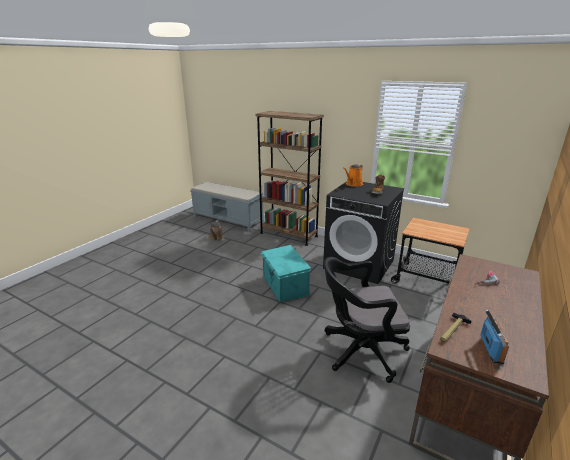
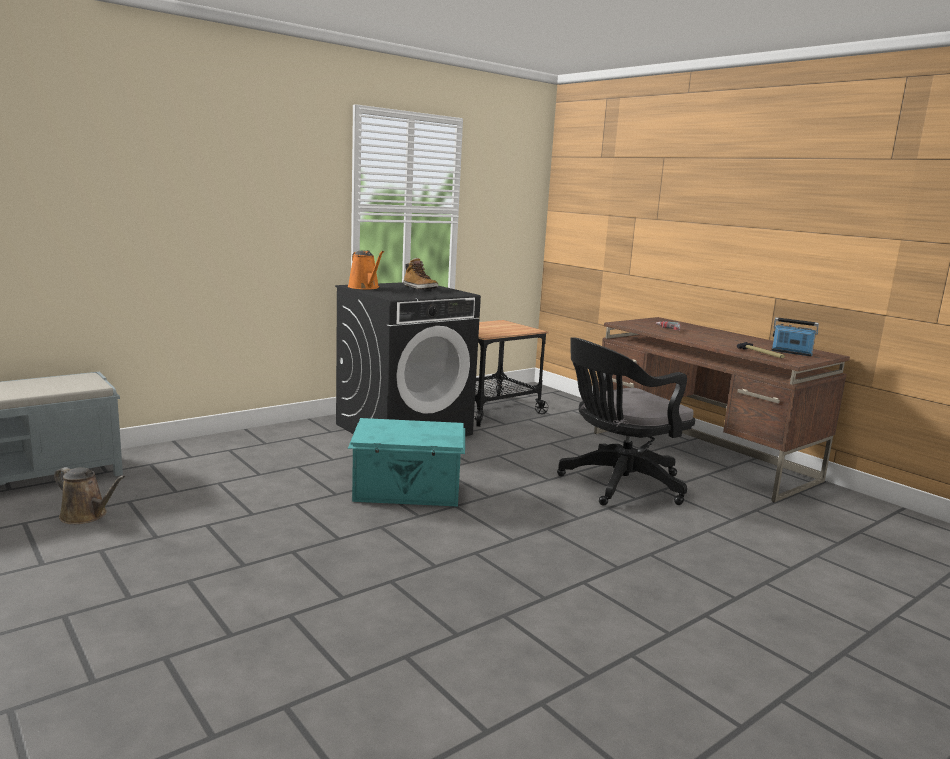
camera: 70 degrees left, 10 degrees down
brown bookcase [255,111,324,246] -> none
black office chair [324,257,410,383] -> black office chair turned 45 degrees clockwise [557,337,695,505]

